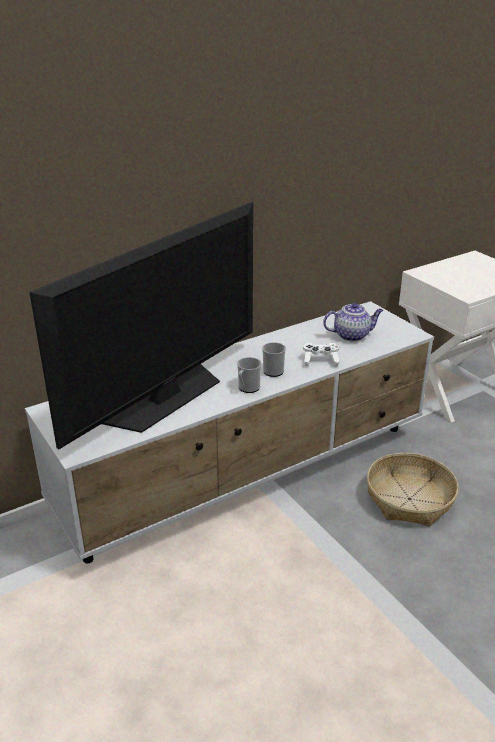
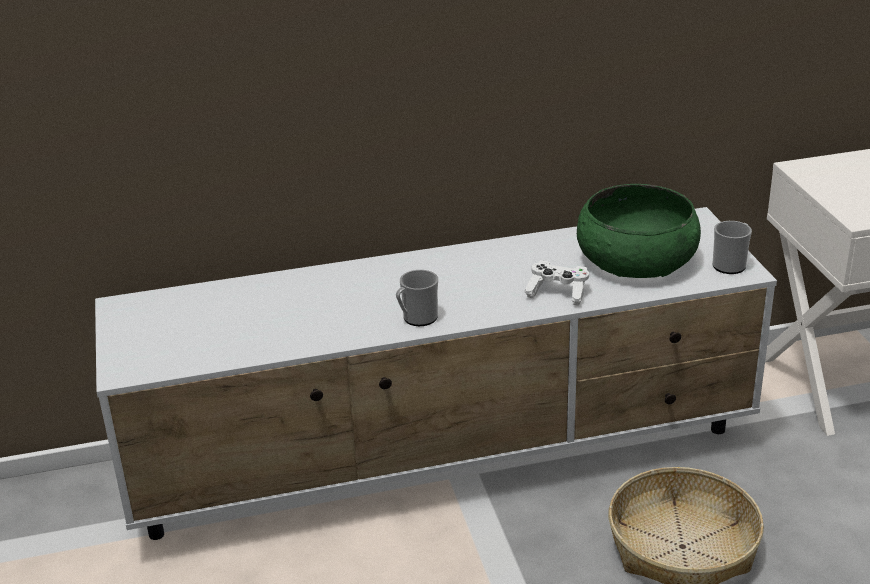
camera: 20 degrees right, 0 degrees up
television [29,202,253,449] -> none
mug [262,342,286,377] -> mug moved to [712,221,752,274]
teapot [323,303,383,341] -> green bowl [577,184,701,278]

